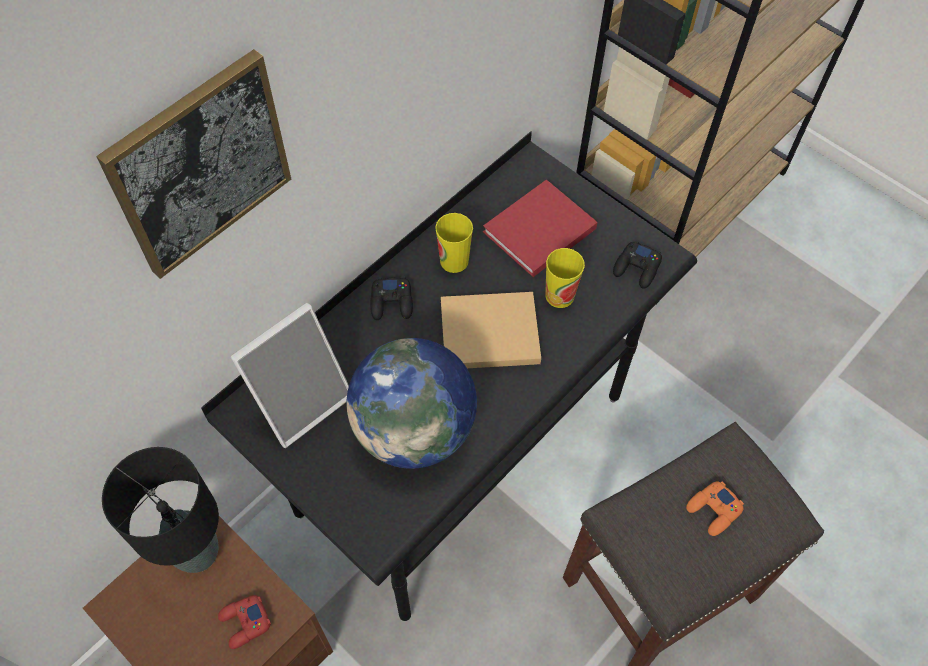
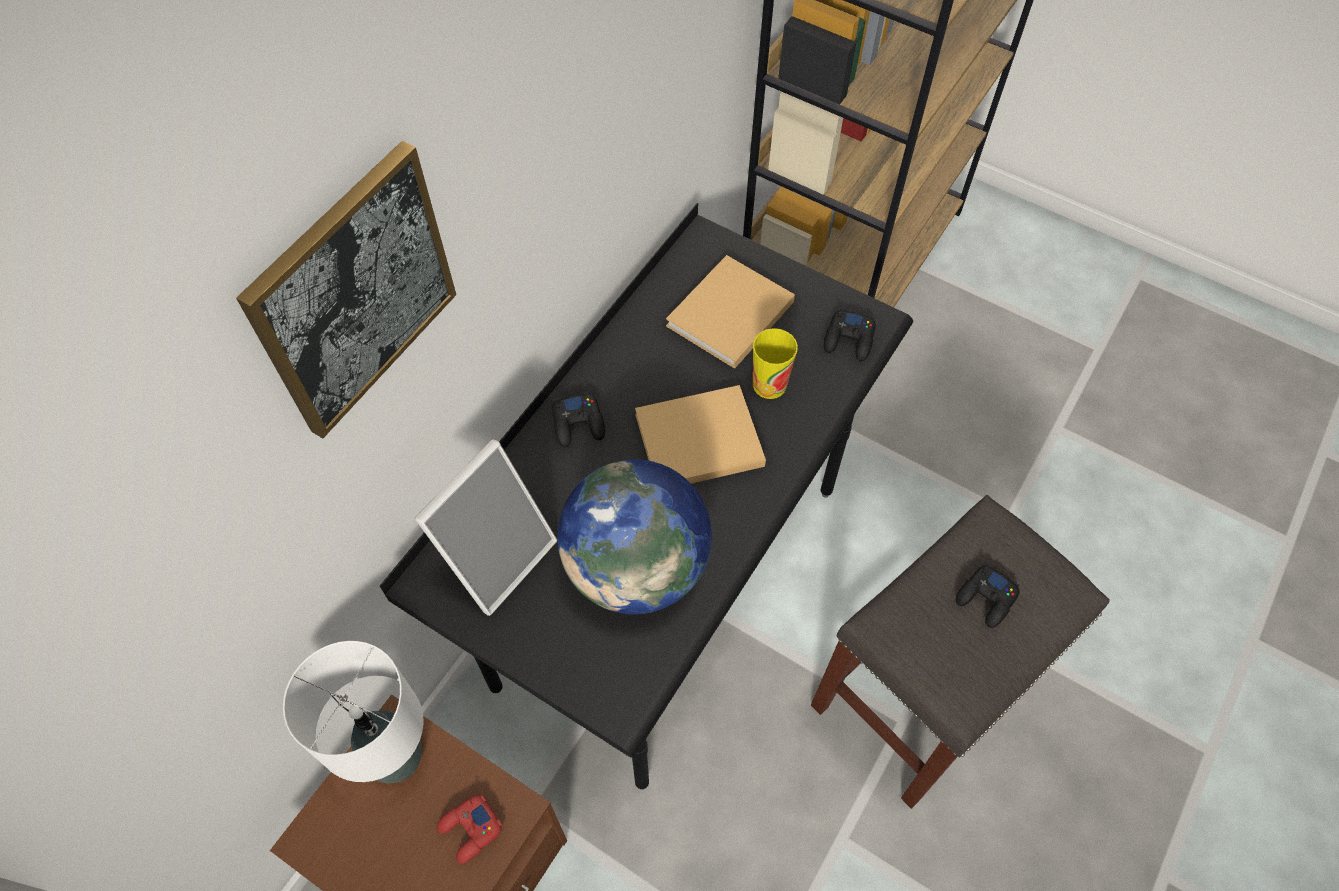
camera: 10 degrees left, 0 degrees up
black table lamp [102,447,219,573] -> white table lamp [283,641,423,783]
cup [435,213,473,273] -> none
red book [483,179,598,277] -> beige book [666,255,795,369]
orange game controller [686,481,744,536] -> black game controller [956,564,1020,628]

